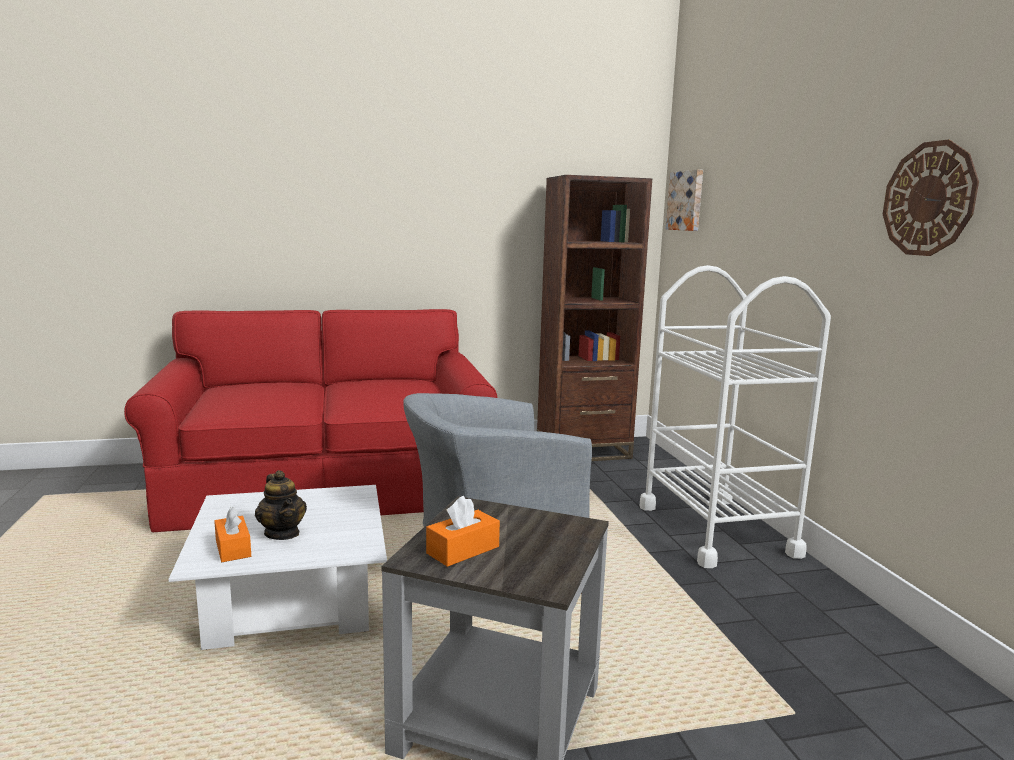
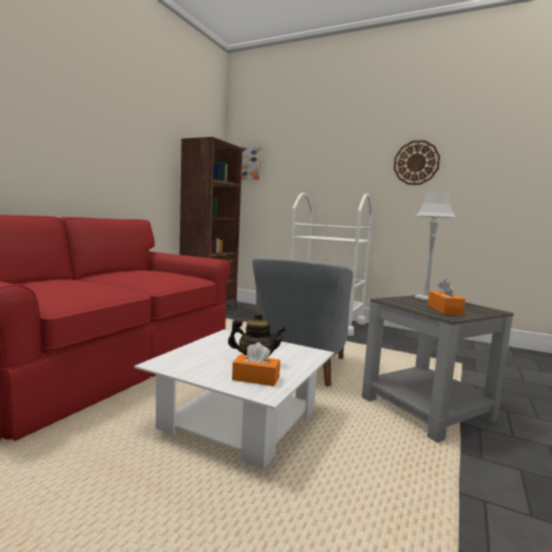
camera: 50 degrees left, 5 degrees down
none -> grey table lamp [415,192,456,300]

